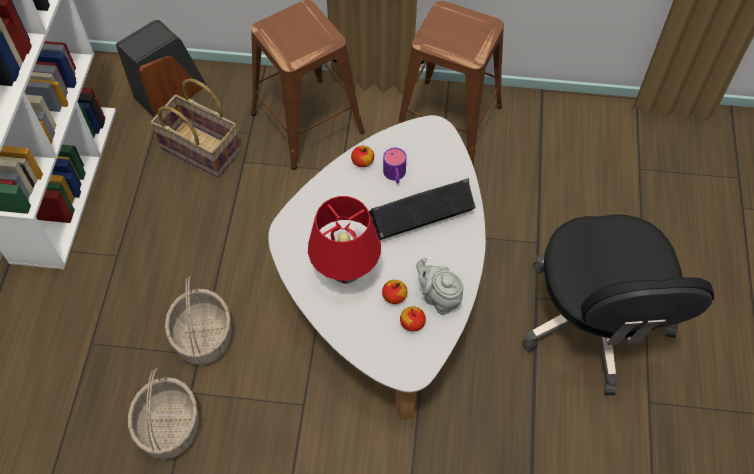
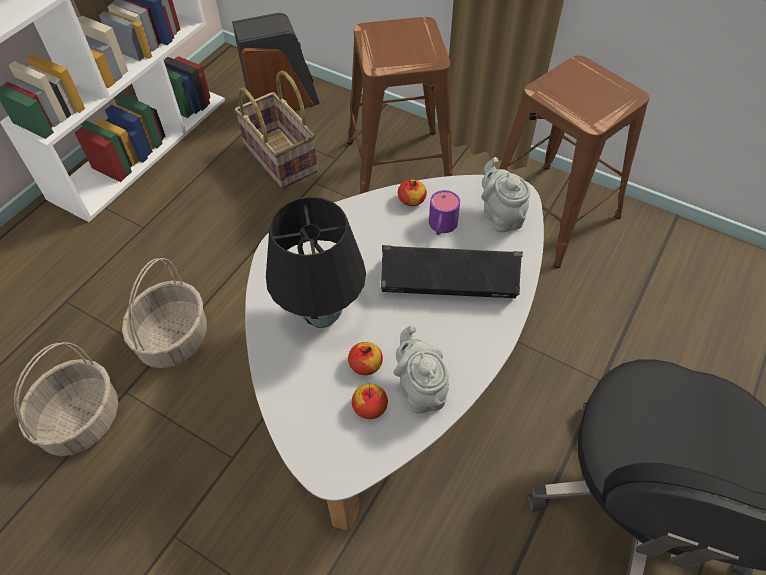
camera: 25 degrees right, 5 degrees down
red table lamp [308,196,381,284] -> black table lamp [266,197,366,328]
none -> grey teapot [481,157,530,232]

